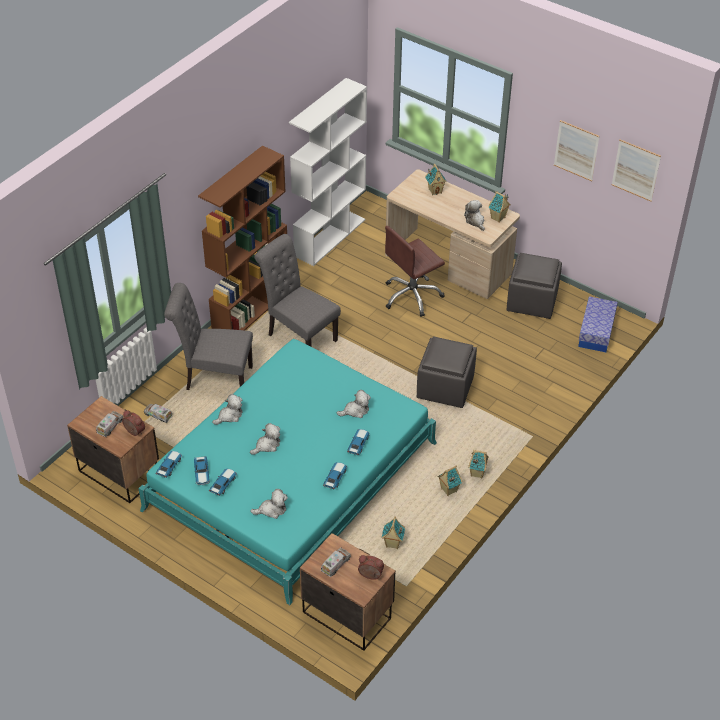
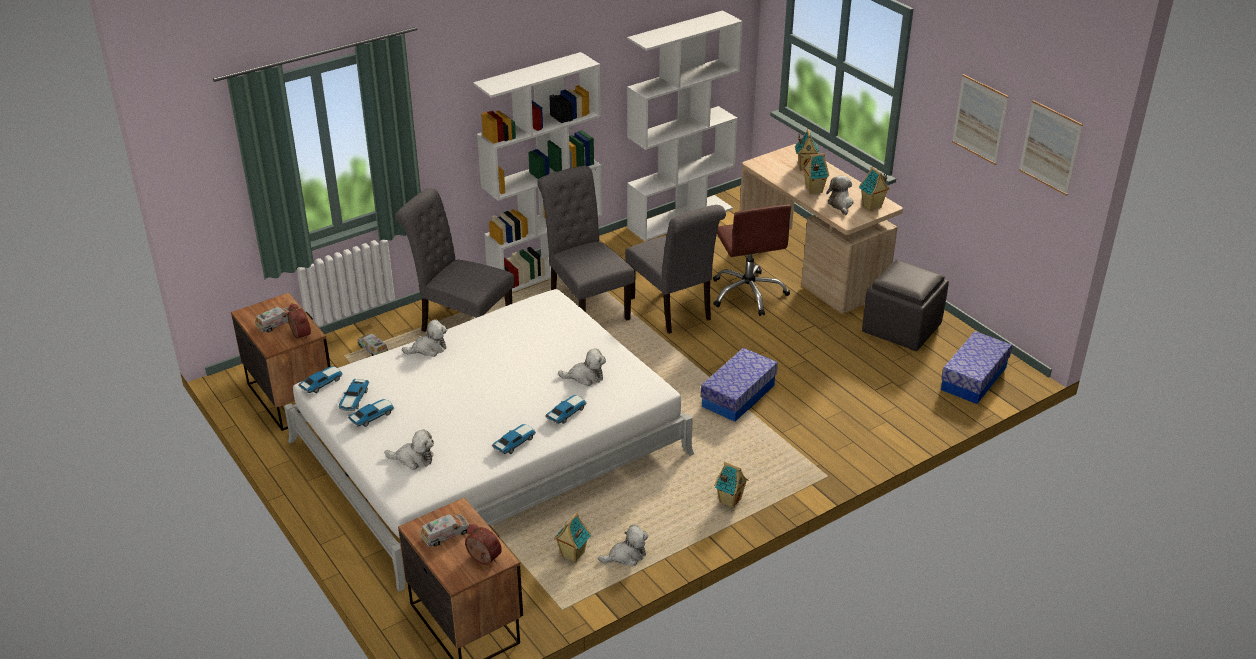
camera: 20 degrees right, 10 degrees down
turquoise bed [139,339,437,605] -> white bed [284,289,694,592]
brown bookcase [198,145,287,330] -> white bookcase [473,52,602,292]
plush toy [250,423,280,455] -> plush toy moved to [598,525,648,566]
brown office chair [385,226,445,317] -> brown office chair turned 90 degrees counterclockwise [713,205,791,316]
grey ottoman [417,336,477,408] -> storage box [701,348,778,422]
toy house [437,465,463,496] -> toy house moved to [803,153,829,194]
none -> grey chair [625,205,726,334]

